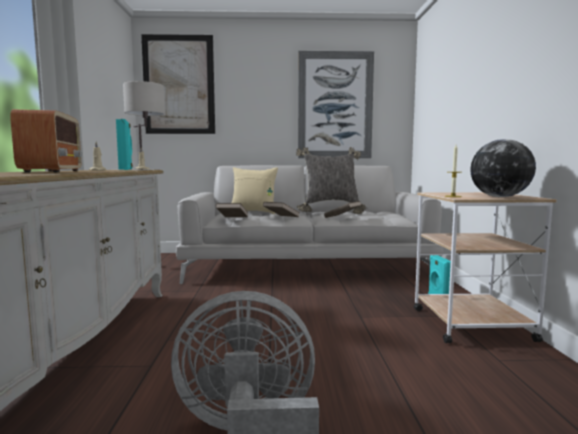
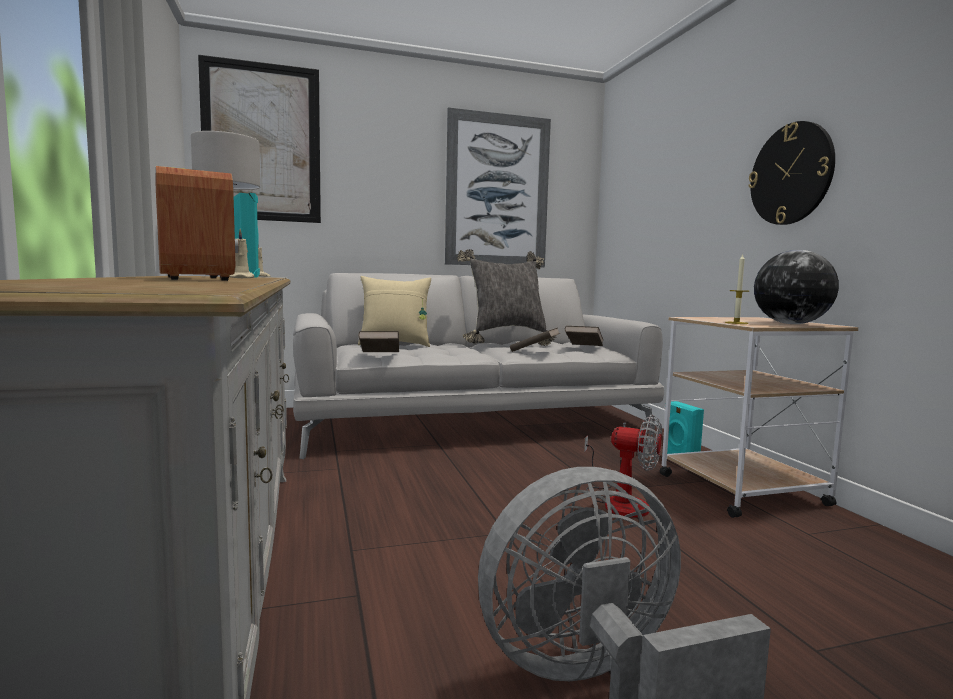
camera: 15 degrees left, 0 degrees up
brown book [263,202,300,217] -> brown book moved to [565,326,604,346]
none -> fan [584,415,662,518]
none -> wall clock [748,121,835,225]

